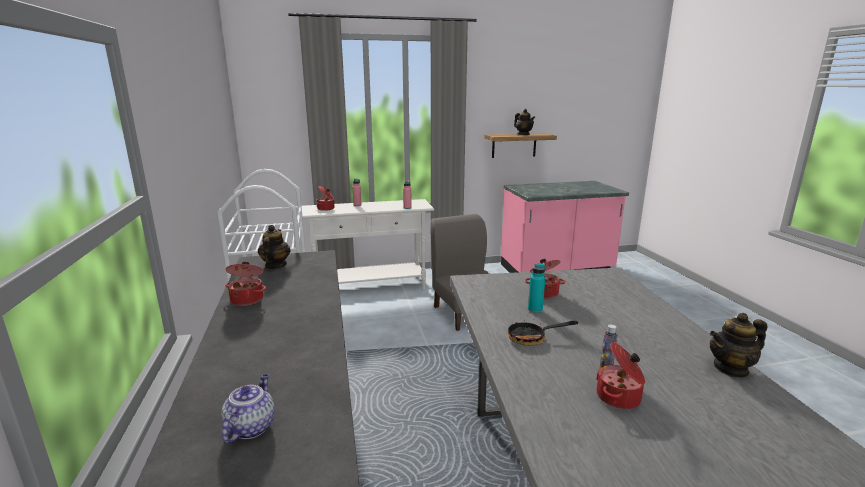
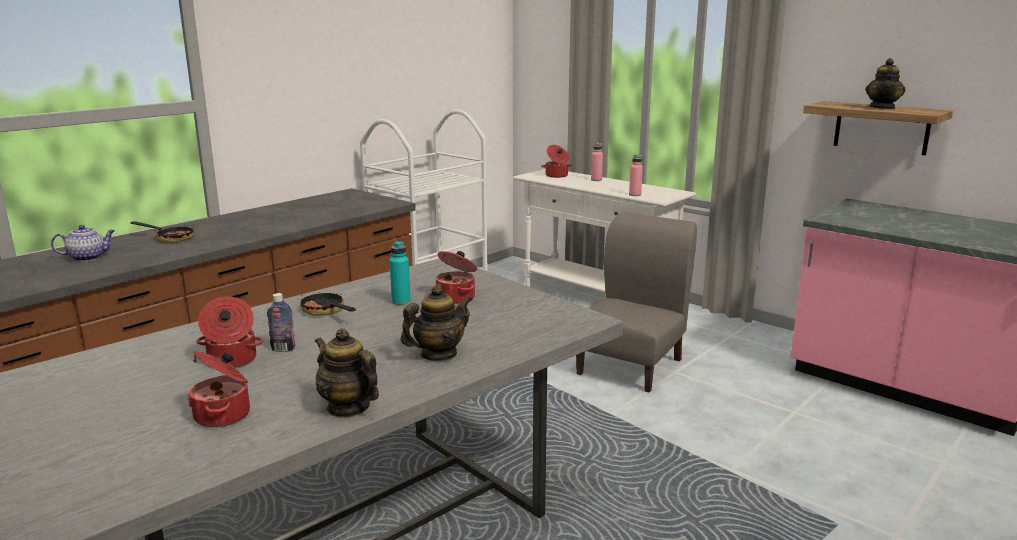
camera: 55 degrees right, 0 degrees up
cooking pot [226,262,266,306] -> cooking pot moved to [187,351,250,427]
teapot [258,225,291,269] -> teapot moved to [401,285,473,361]
none -> frying pan [130,221,194,243]

